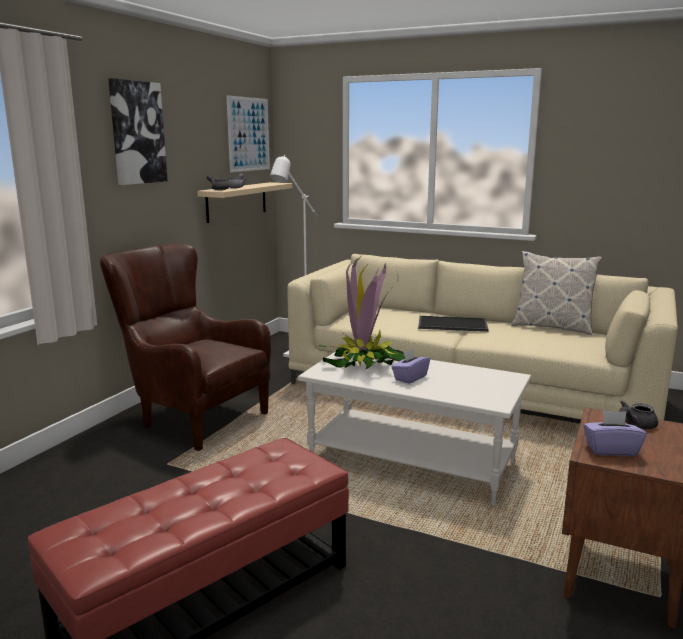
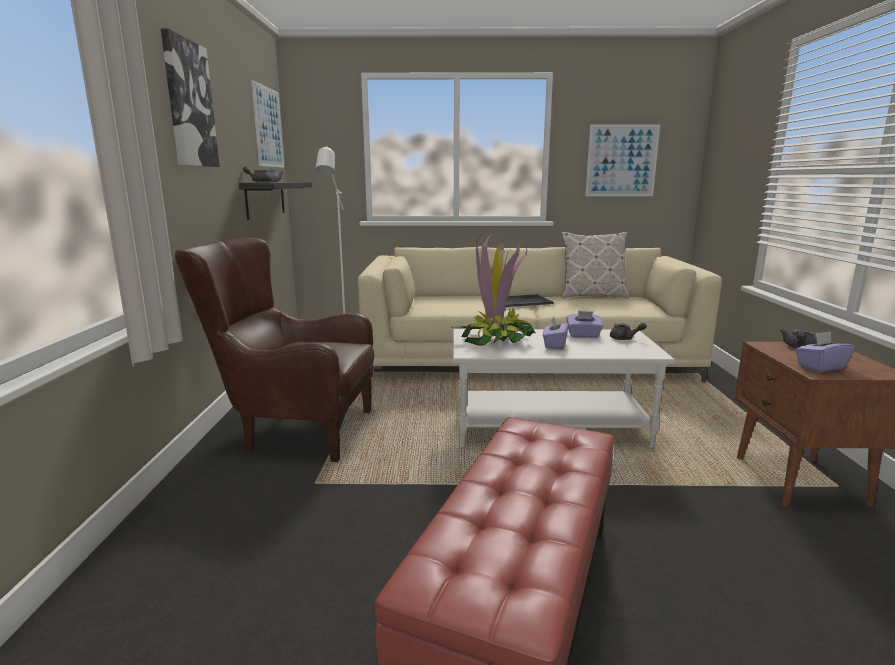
camera: 25 degrees left, 0 degrees up
beige shelf [197,182,292,223] -> black shelf [239,182,312,220]
none -> purple tissue box [566,311,603,338]
none -> picture [585,124,660,196]
none -> grey teapot [610,322,647,340]

